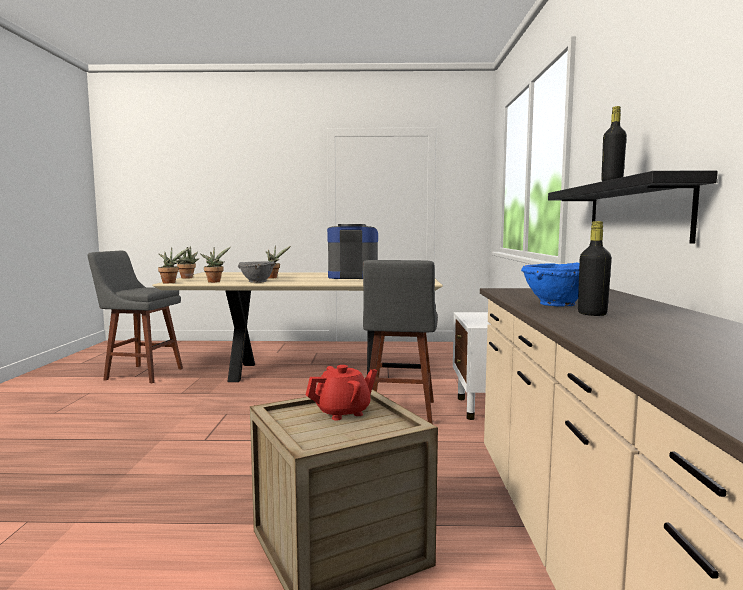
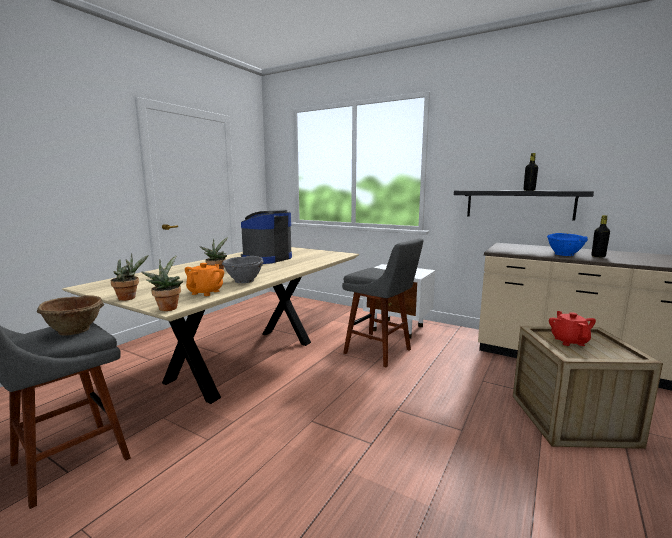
camera: 60 degrees left, 5 degrees up
potted plant [200,247,231,283] -> orange teapot [185,263,224,296]
none -> brown bowl [37,295,104,336]

